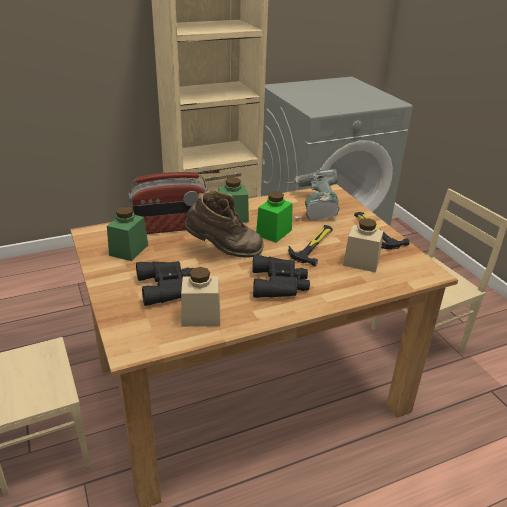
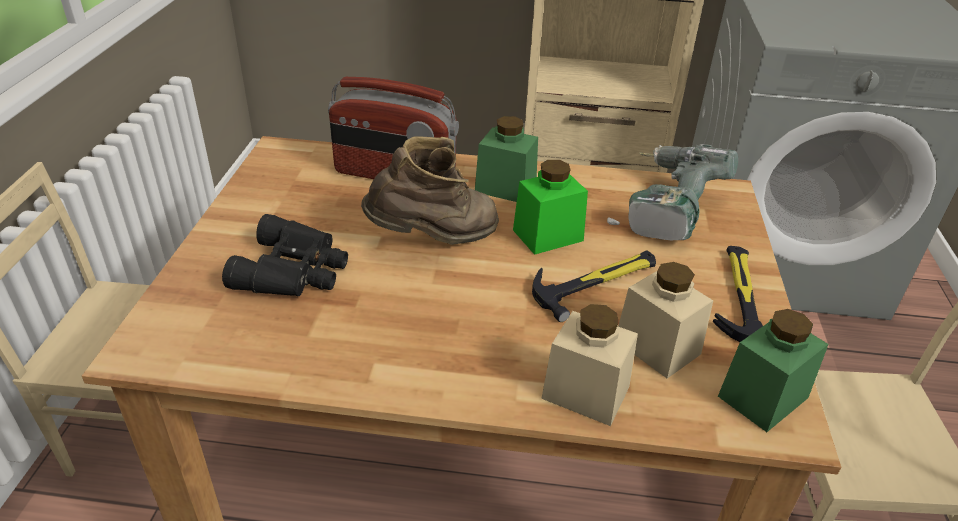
camera: 30 degrees right, 5 degrees up
green jar [107,207,148,261] -> green jar moved to [718,309,828,432]
beige jar [181,267,220,327] -> beige jar moved to [541,304,638,426]
brown boot [184,190,264,258] -> brown boot turned 60 degrees counterclockwise [361,136,499,245]
black binoculars [252,255,310,298] -> none

